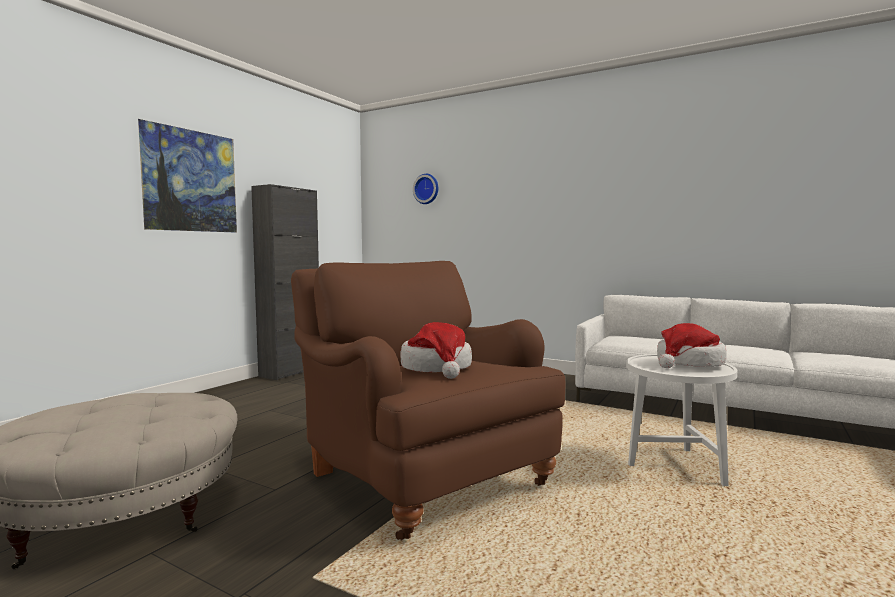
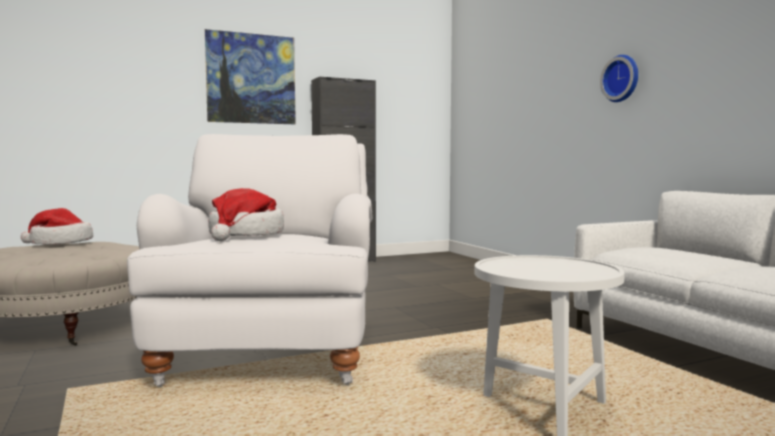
camera: 35 degrees right, 0 degrees up
brown armchair [291,261,565,541] -> white armchair [127,134,372,387]
wall clock [413,174,438,204] -> wall clock moved to [600,55,638,102]
hat [657,323,727,368] -> hat moved to [21,208,93,245]

